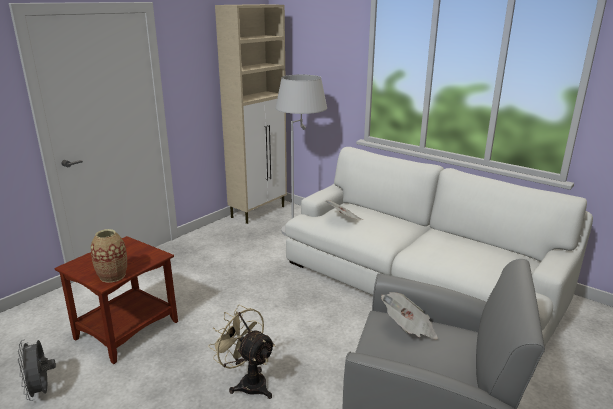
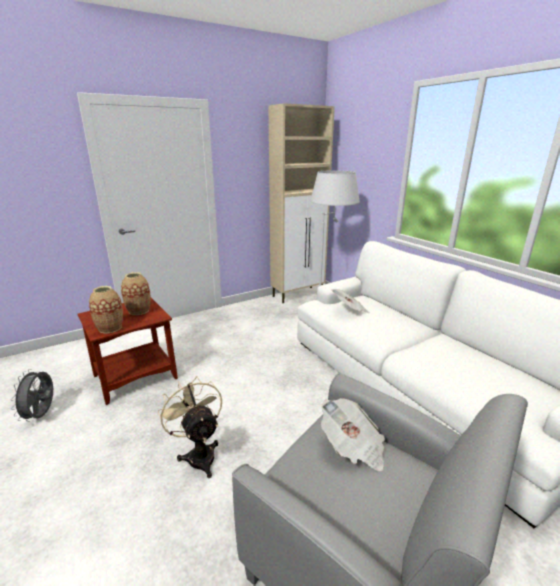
camera: 20 degrees right, 0 degrees up
none -> vase [121,272,151,315]

